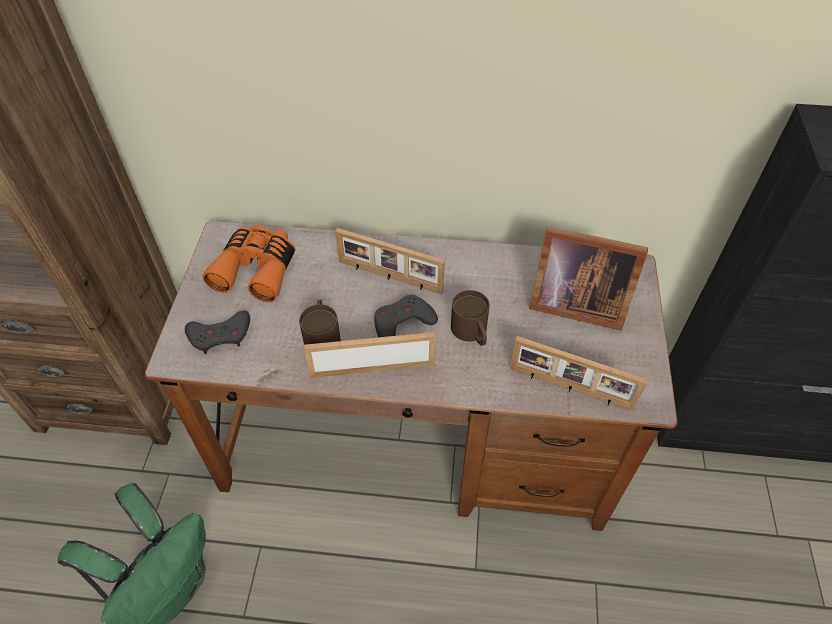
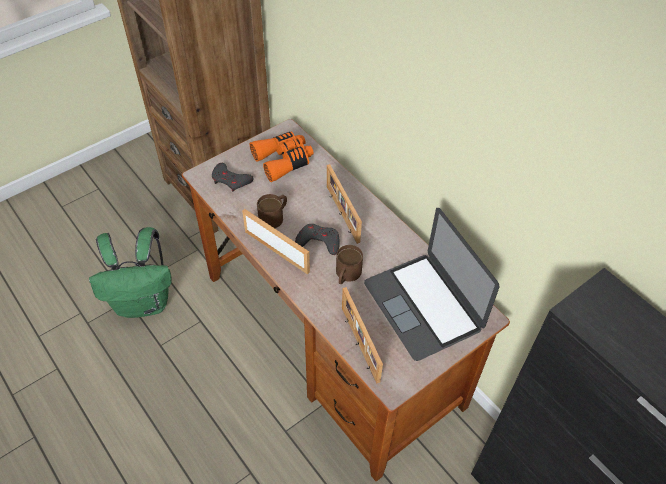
camera: 45 degrees right, 0 degrees up
picture frame [529,226,648,331] -> laptop [364,208,499,361]

